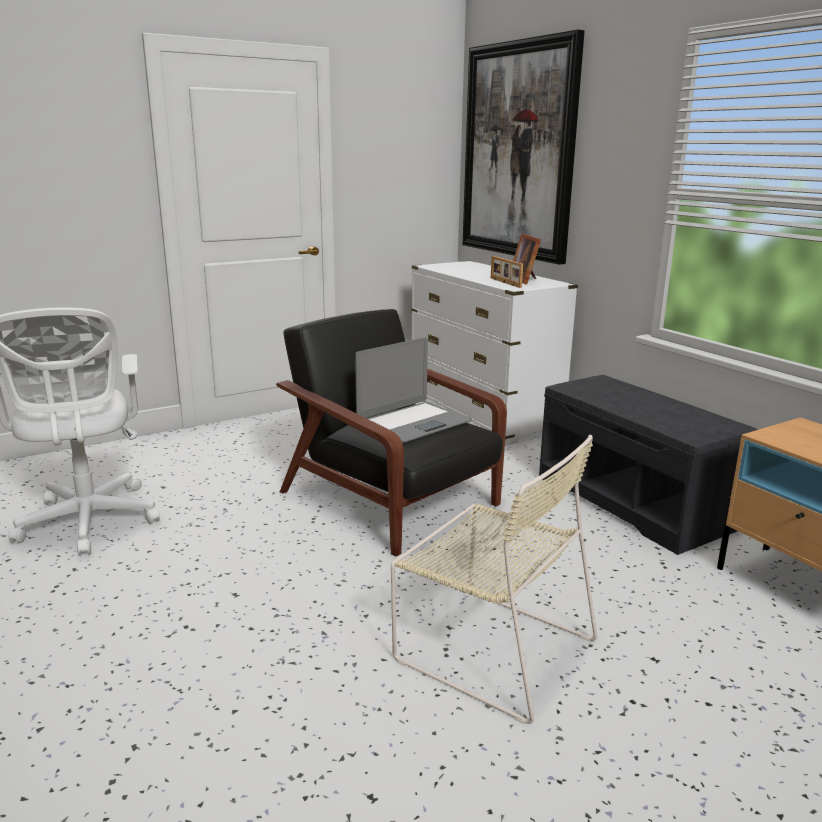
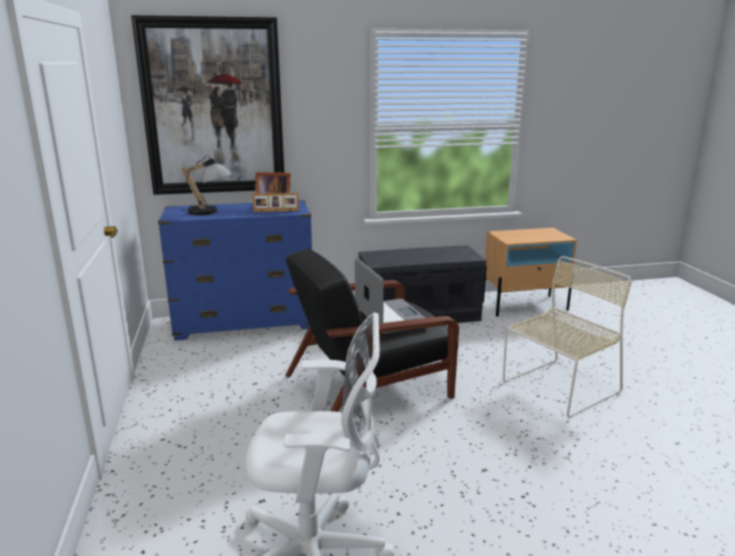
camera: 70 degrees left, 0 degrees up
white dresser [411,261,578,446] -> blue dresser [158,200,312,341]
none -> table lamp [181,155,231,215]

